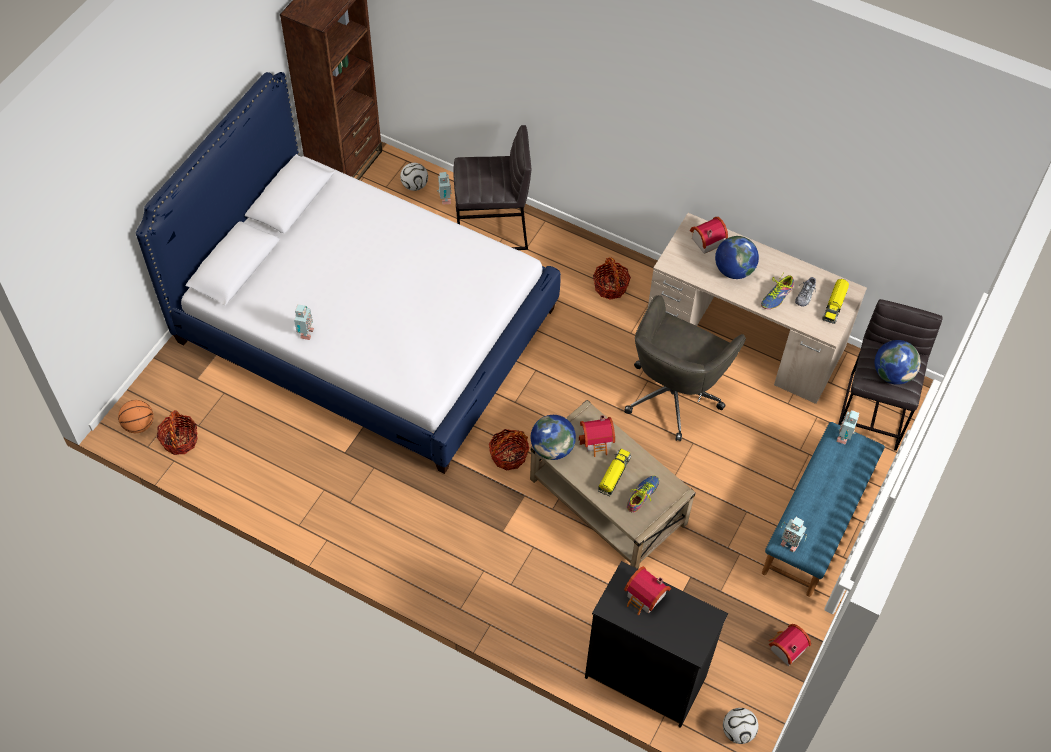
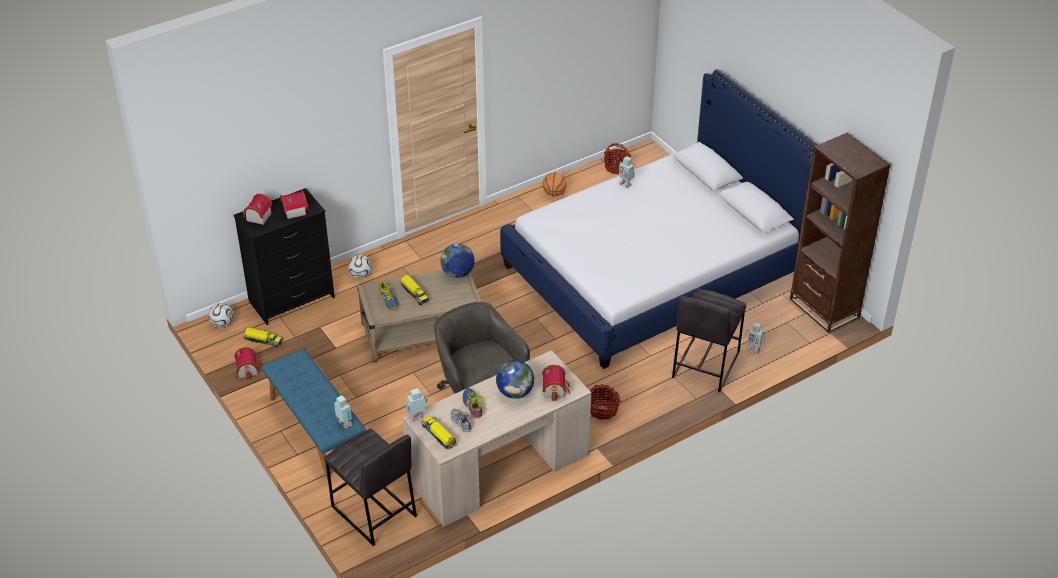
camera: 120 degrees right, 15 degrees down
basketball [118,400,154,433] -> basketball moved to [542,172,567,196]
football [400,163,428,191] -> football moved to [348,255,372,278]
basket [489,429,530,470] -> none
toy house [579,415,615,457] -> toy house moved to [243,194,273,225]
toy robot [780,517,807,553] -> toy robot moved to [406,388,427,422]
globe [875,340,921,385] -> none
none -> toy truck [244,327,283,348]

